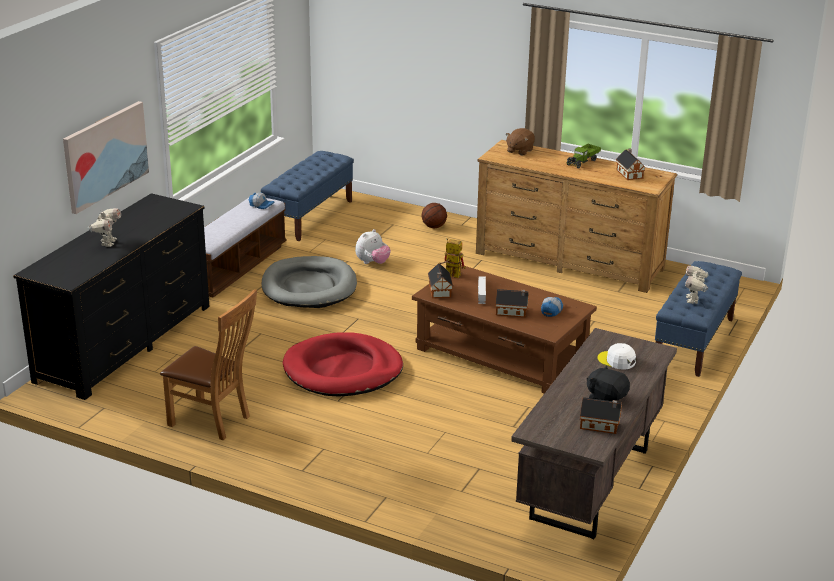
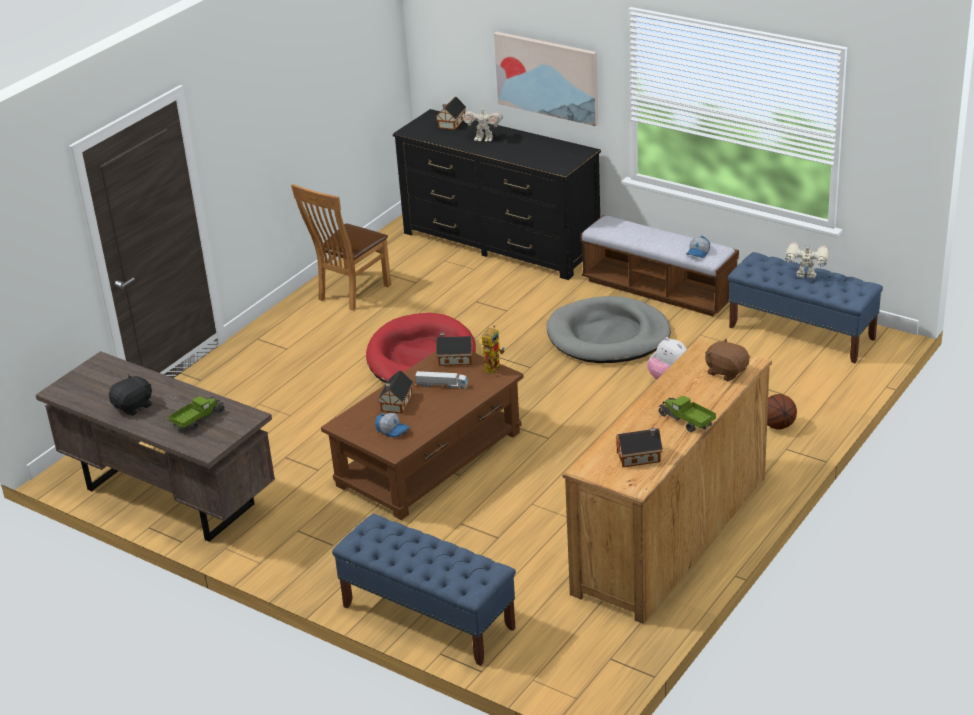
camera: 100 degrees right, 5 degrees up
toy house [580,397,622,434] -> toy house moved to [436,97,466,130]
white cap [597,343,636,370] -> toy truck [168,396,225,431]
toy robot [685,266,708,304] -> toy robot moved to [785,242,829,279]

